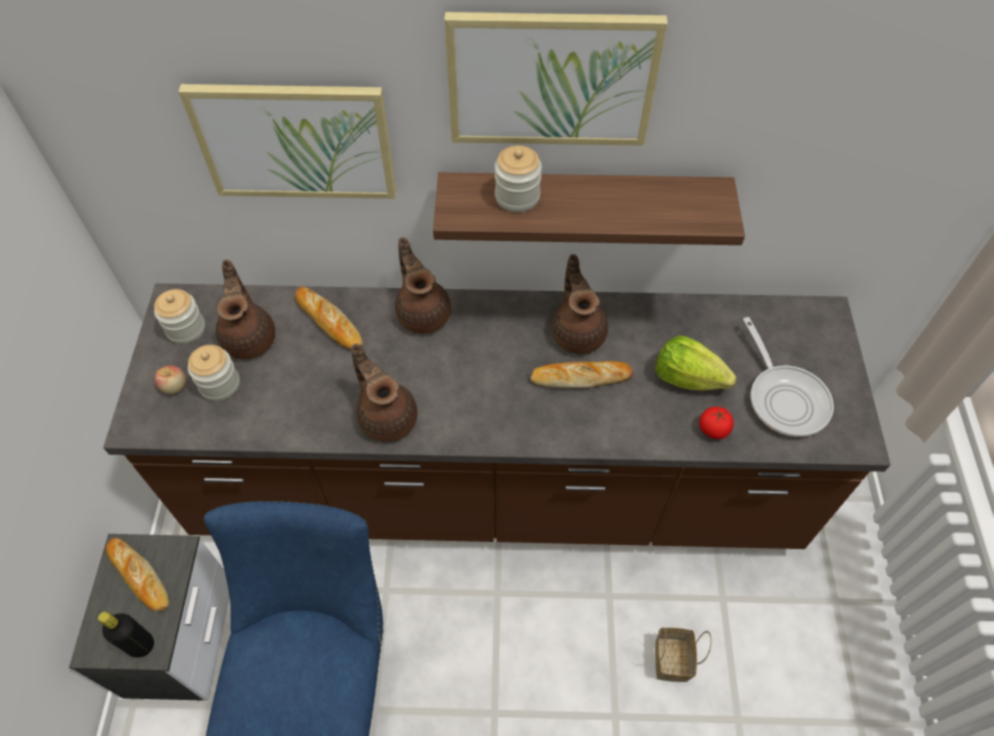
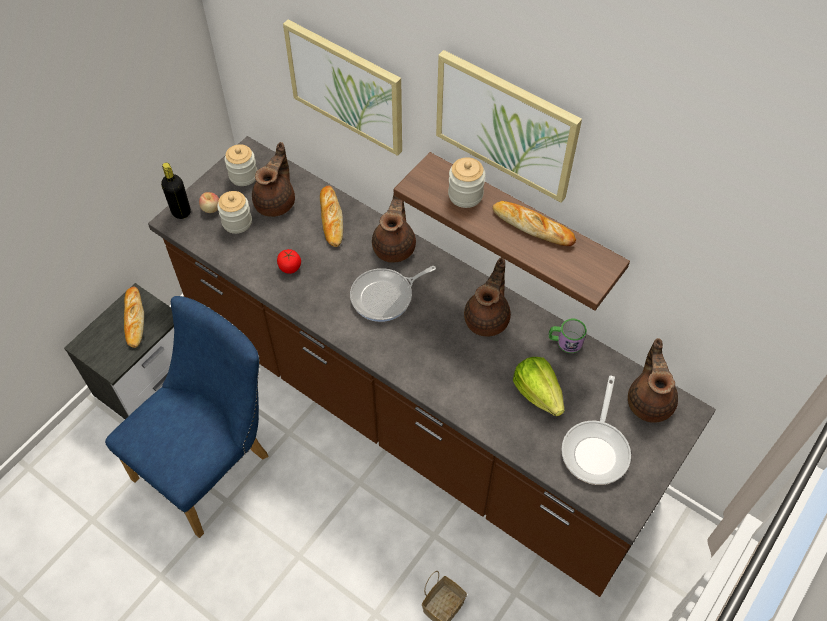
camera: 35 degrees right, 0 degrees up
black bottle [98,612,154,657] -> black bottle moved to [161,163,191,219]
brown teapot [351,344,417,442] -> brown teapot moved to [628,338,678,423]
bread [530,361,633,388] -> bread moved to [493,201,576,246]
tomato [699,407,734,439] -> tomato moved to [277,249,301,274]
none -> frying pan [350,266,436,322]
none -> mug [549,319,587,353]

